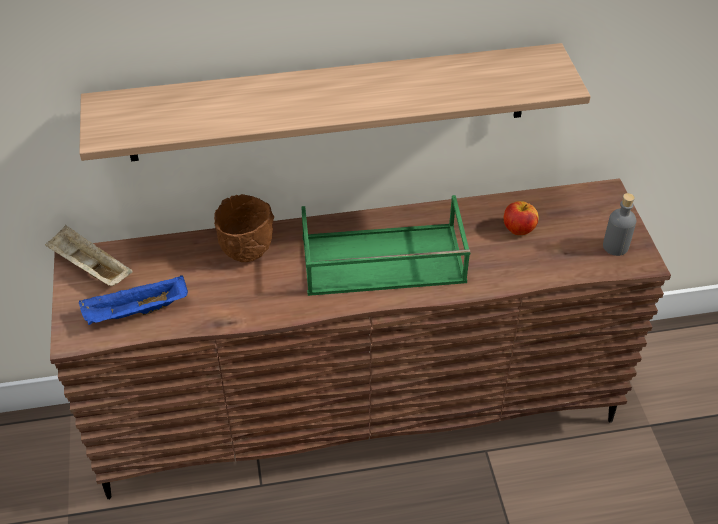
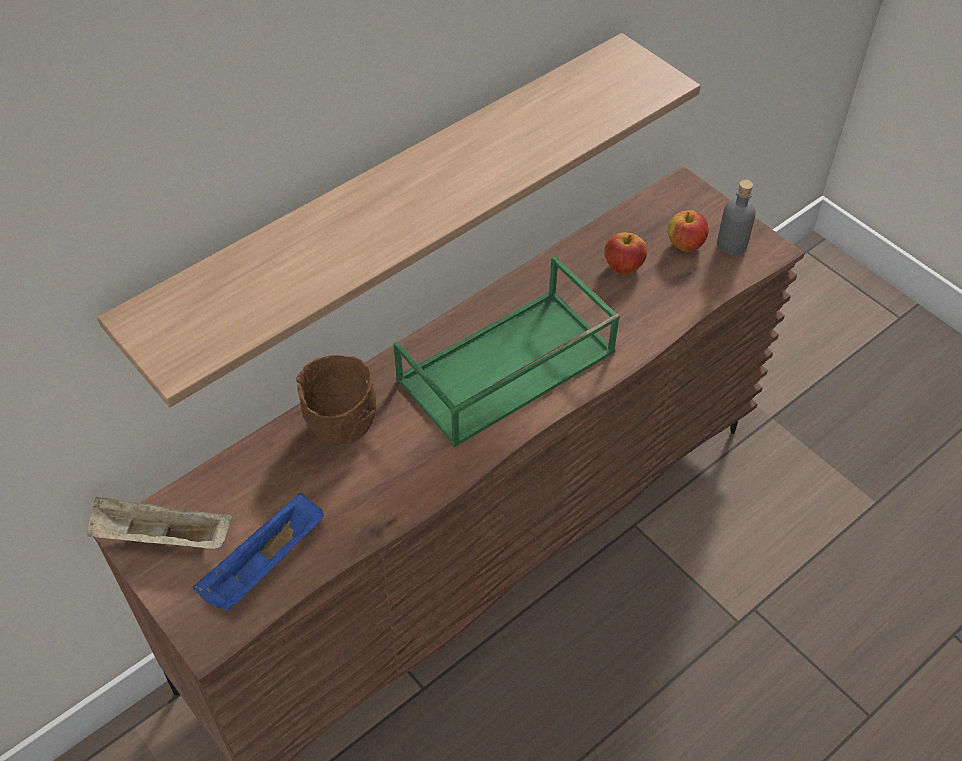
camera: 30 degrees left, 5 degrees up
none -> apple [668,210,709,252]

